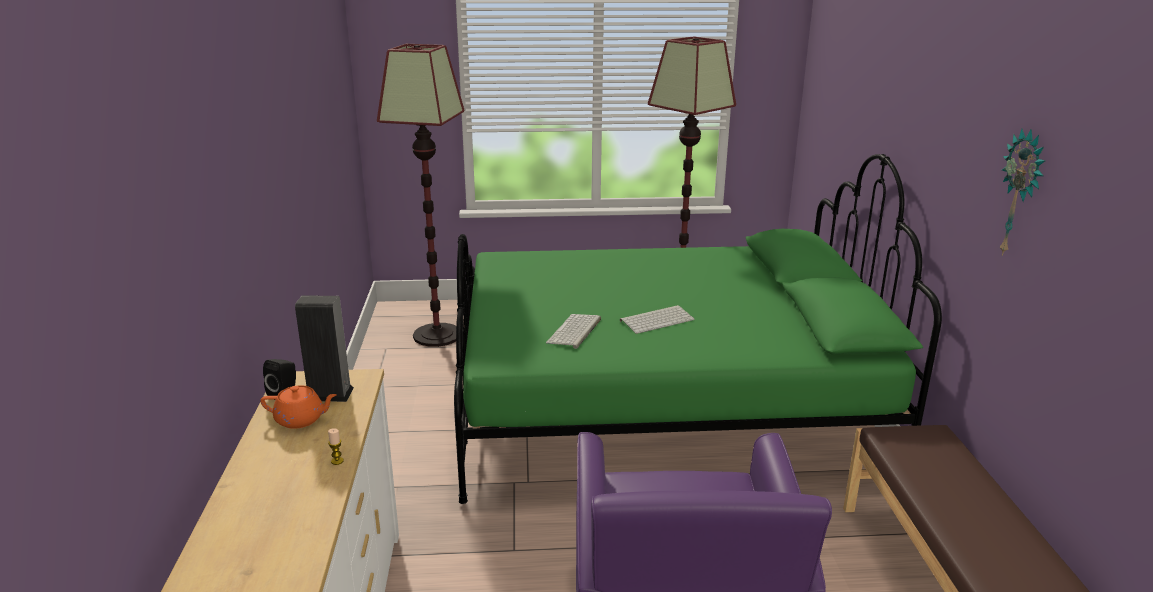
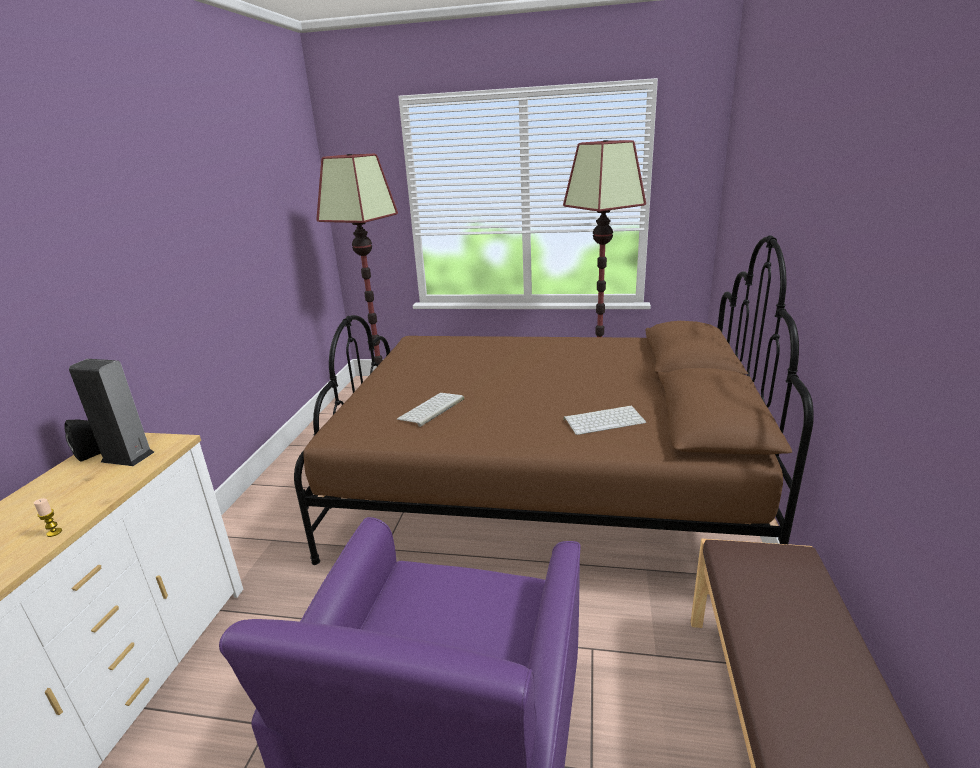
camera: 15 degrees right, 0 degrees up
orange teapot [260,385,337,429] -> none
green bed [454,154,942,504] -> brown bed [294,235,814,565]
keyboard [620,305,695,334] -> keyboard moved to [564,406,646,435]
wall clock [1000,129,1045,256] -> none

